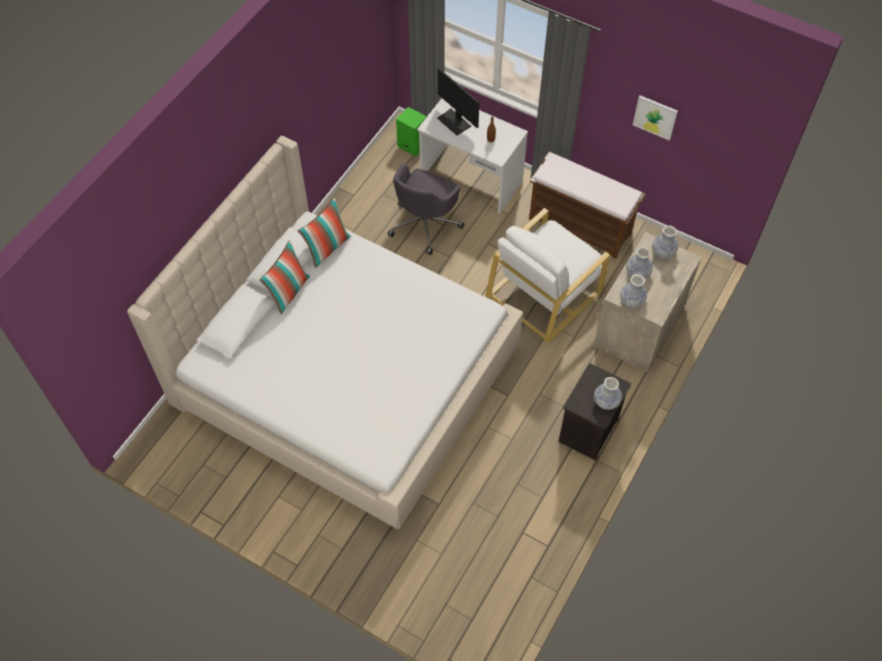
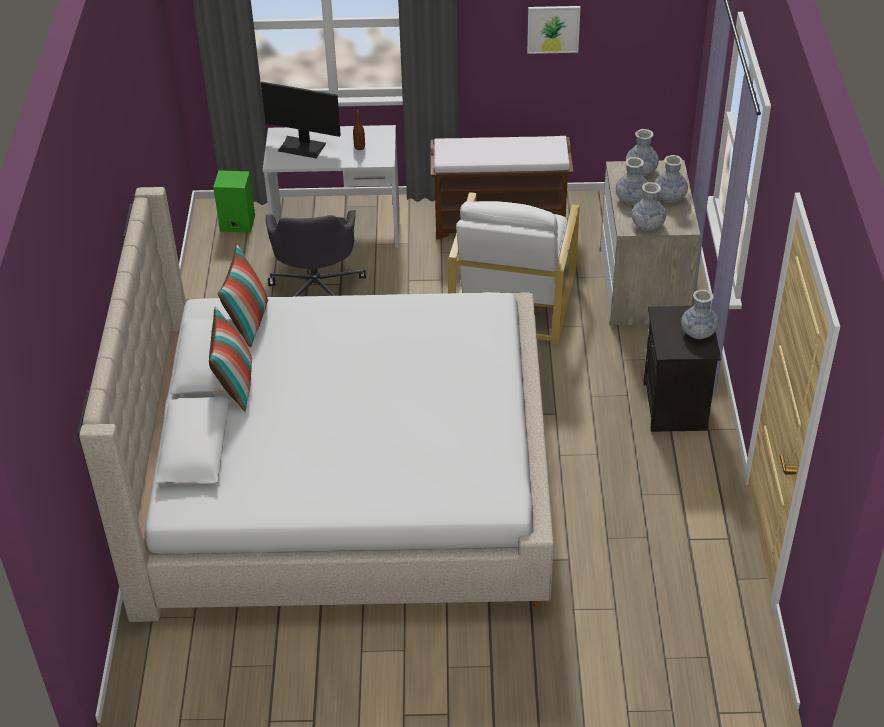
camera: 30 degrees left, 15 degrees down
none -> vase [655,155,688,203]

